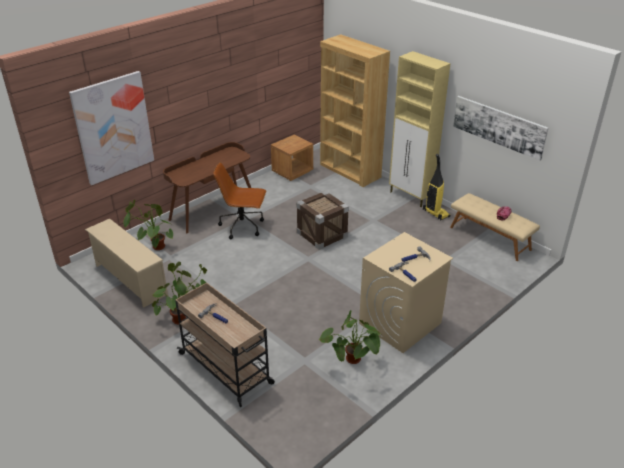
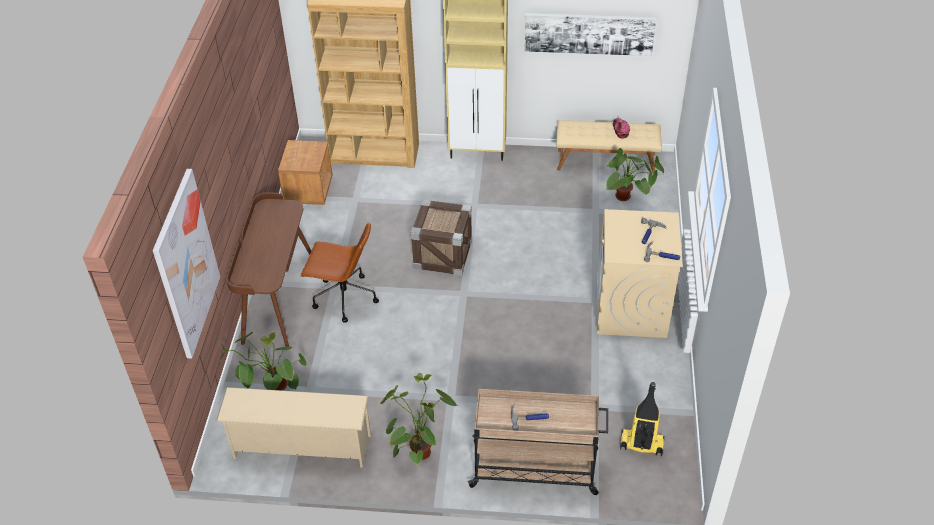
camera: 40 degrees left, 10 degrees up
brown office chair [213,162,266,239] -> brown office chair turned 135 degrees counterclockwise [301,222,379,323]
potted plant [318,310,381,364] -> potted plant moved to [606,148,664,201]
vacuum cleaner [423,154,451,220] -> vacuum cleaner moved to [620,382,665,456]

